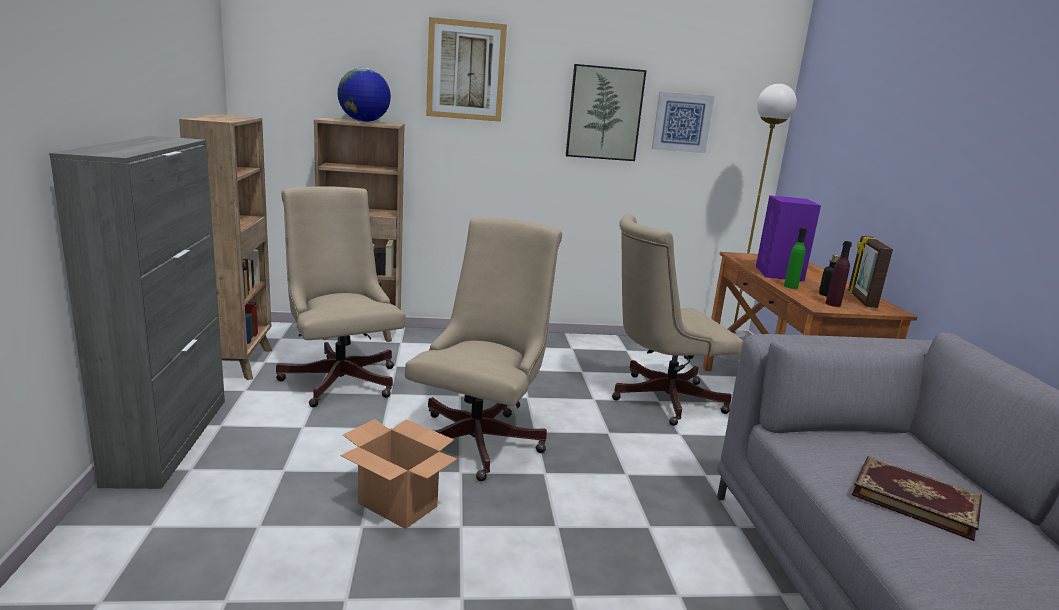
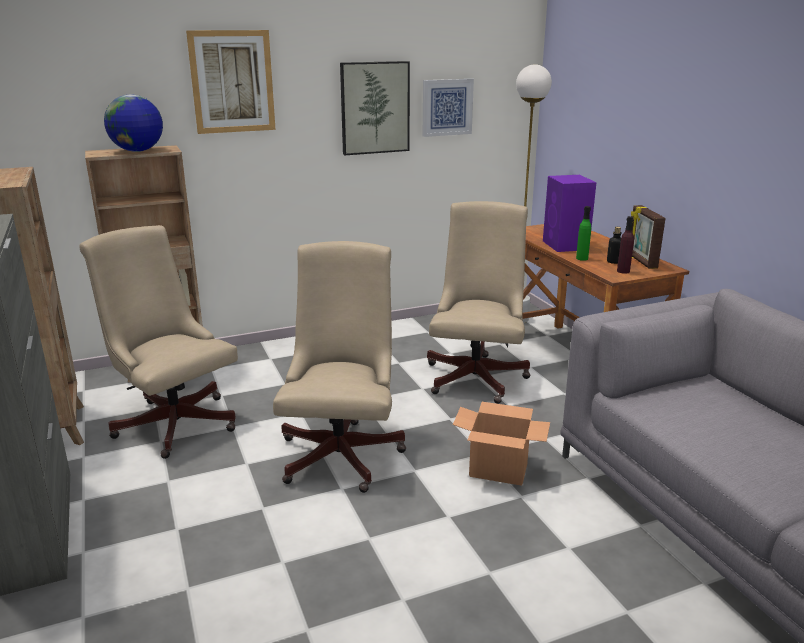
camera: 15 degrees left, 5 degrees up
cardboard box [340,419,457,529] -> cardboard box moved to [453,402,550,486]
beige office chair [612,214,743,426] -> beige office chair turned 135 degrees clockwise [427,201,530,404]
book [852,456,982,541] -> none

